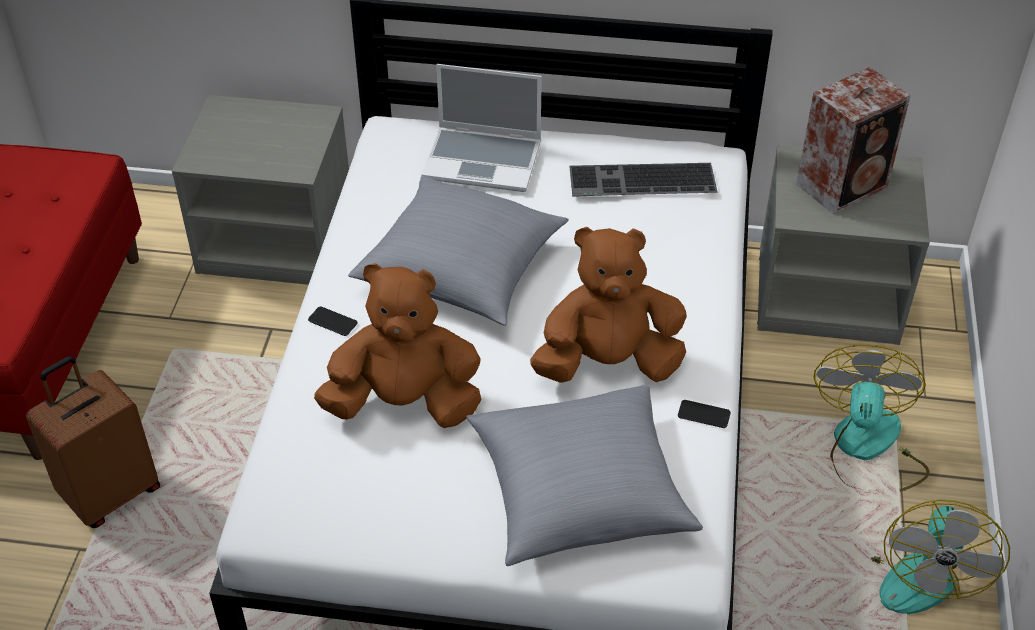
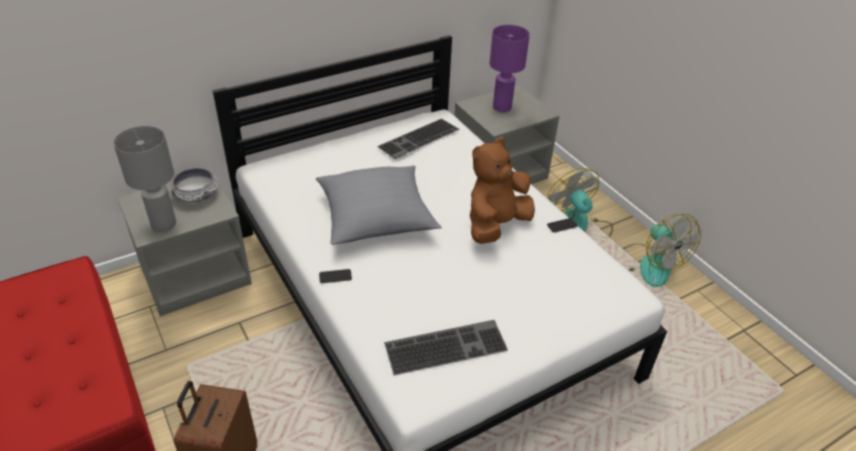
camera: 40 degrees left, 5 degrees down
brown plush toy [314,263,481,428] -> none
laptop [422,64,542,192] -> none
grey pillow [466,385,703,566] -> none
speaker [796,67,911,214] -> purple table lamp [489,25,530,112]
none -> grey table lamp [113,126,176,232]
none -> bowl [170,168,219,203]
none -> keyboard [384,320,508,375]

